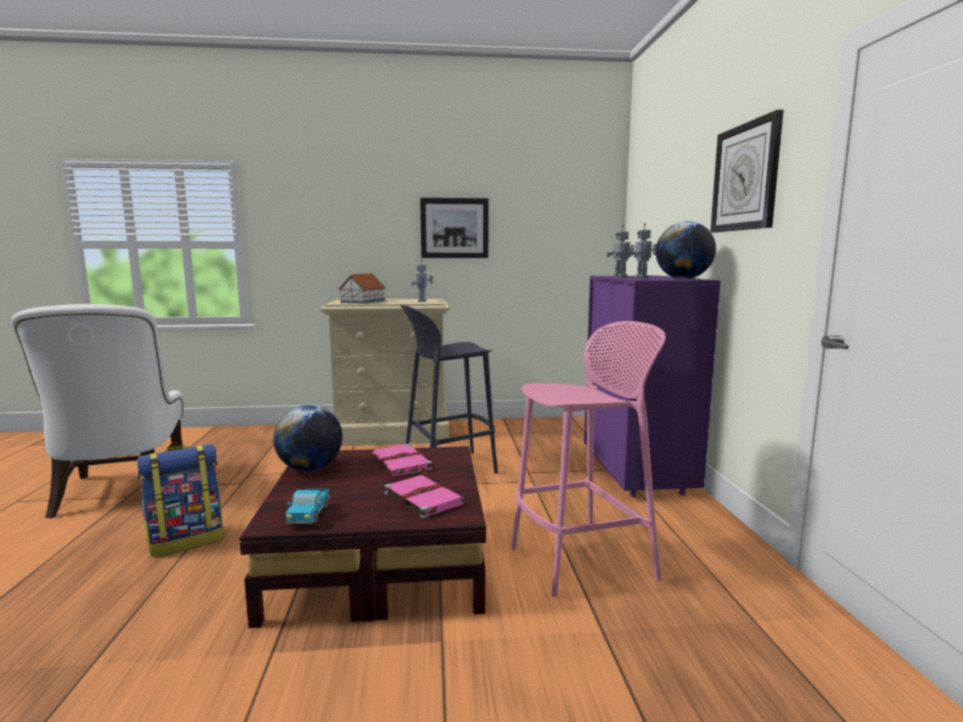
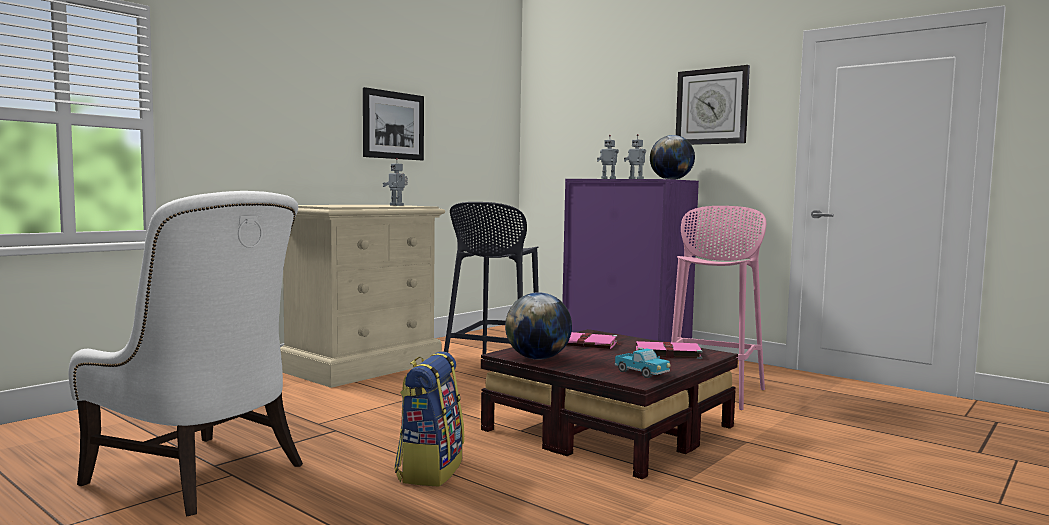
camera: 45 degrees left, 5 degrees down
toy house [338,273,386,304] -> none

